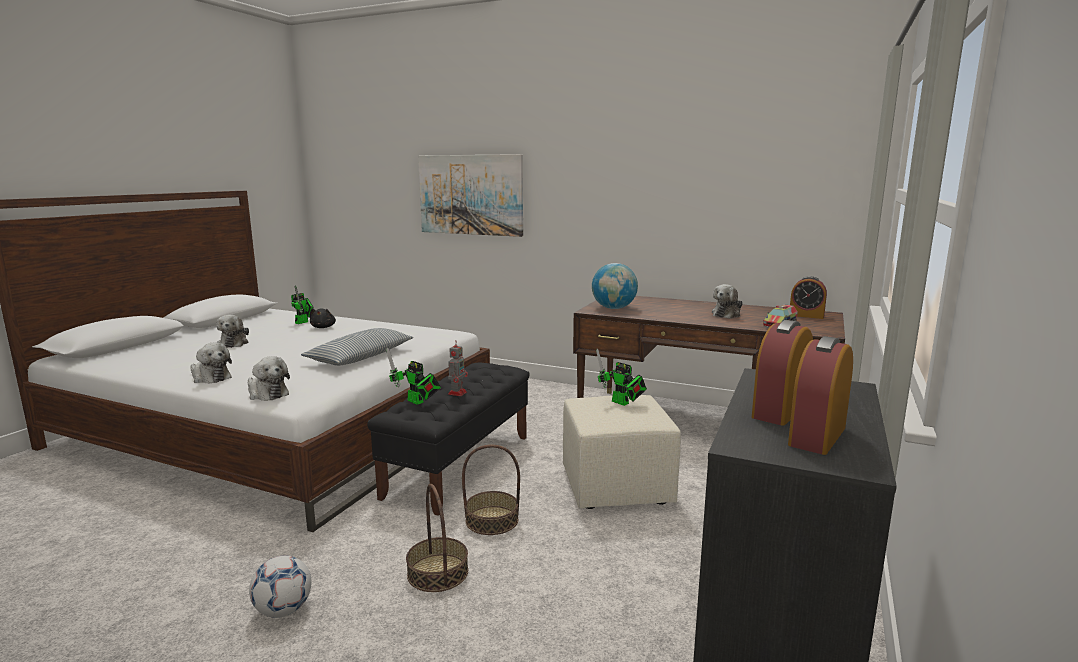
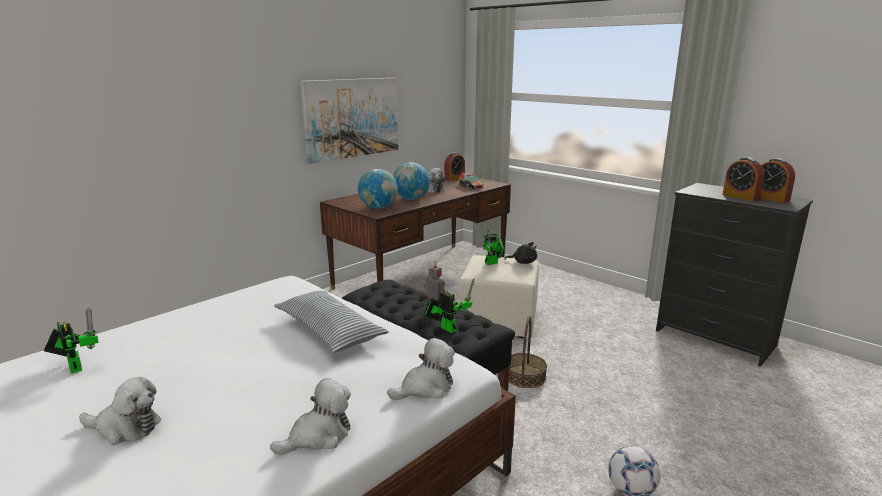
camera: 70 degrees left, 5 degrees up
black plush toy [310,308,336,328] -> black plush toy moved to [505,242,537,264]
toy robot [386,348,441,405] -> toy robot turned 105 degrees counterclockwise [423,278,475,333]
basket [406,484,468,592] -> none
picture [418,154,523,237] -> picture moved to [300,78,398,164]
none -> globe [393,162,430,200]

